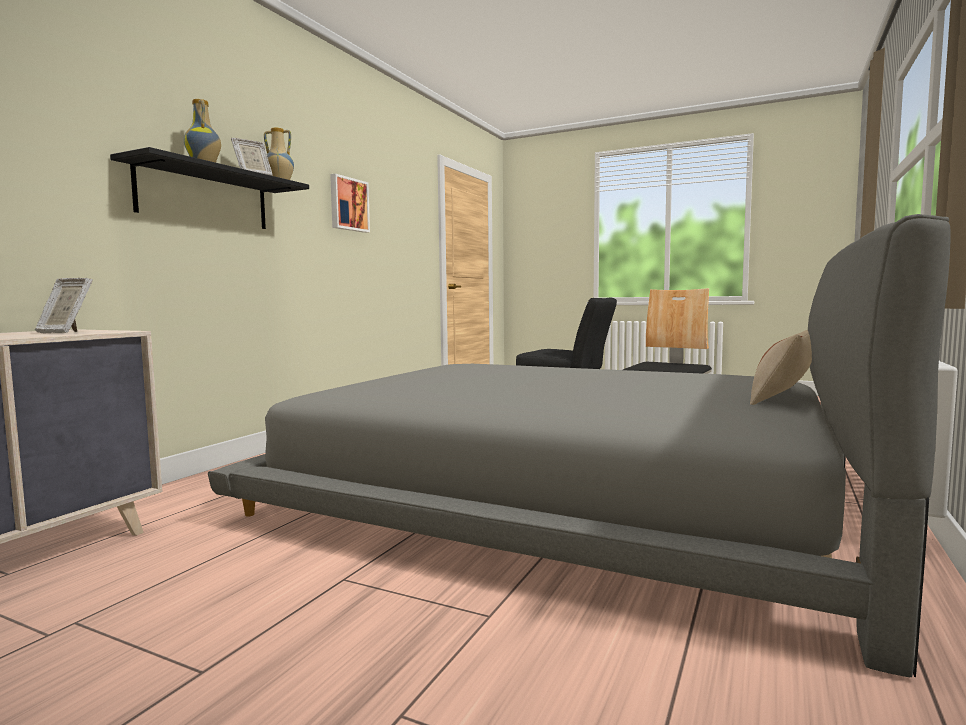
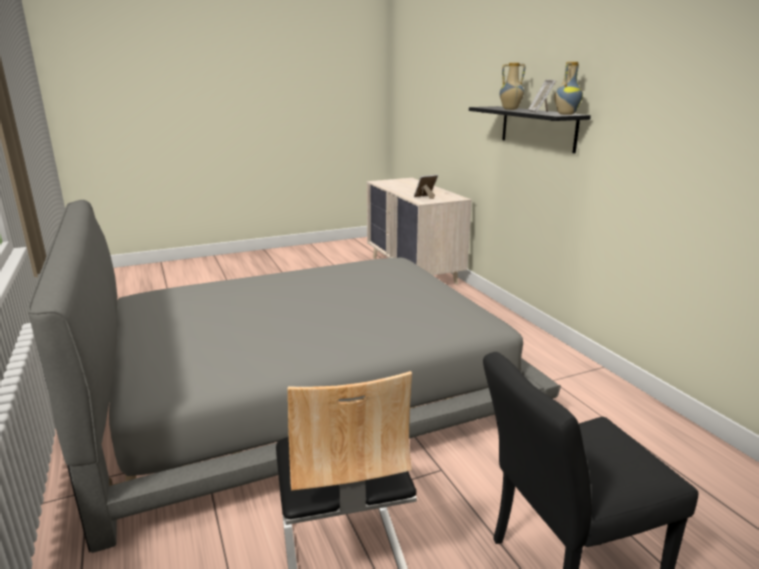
camera: 130 degrees right, 15 degrees up
picture [330,173,370,233] -> none
beige pillow [750,330,812,405] -> none

